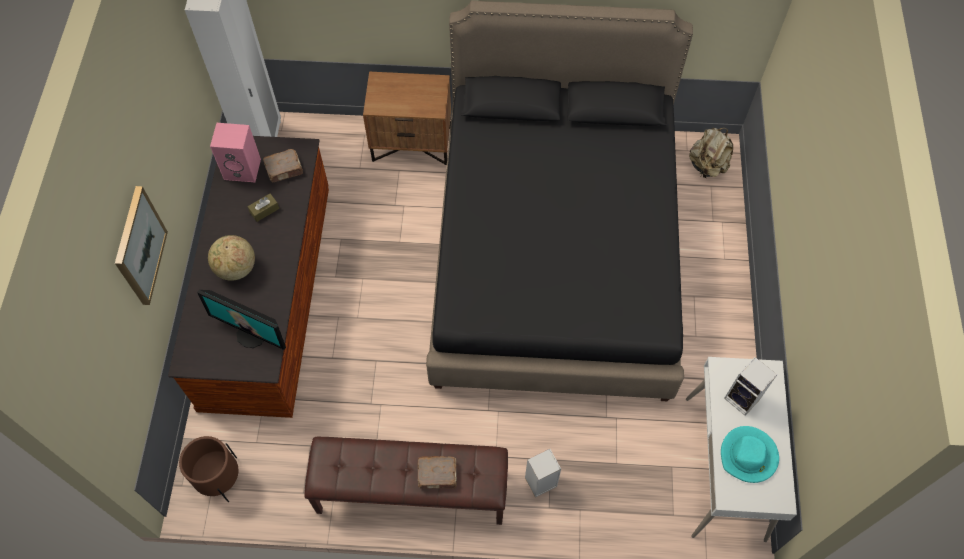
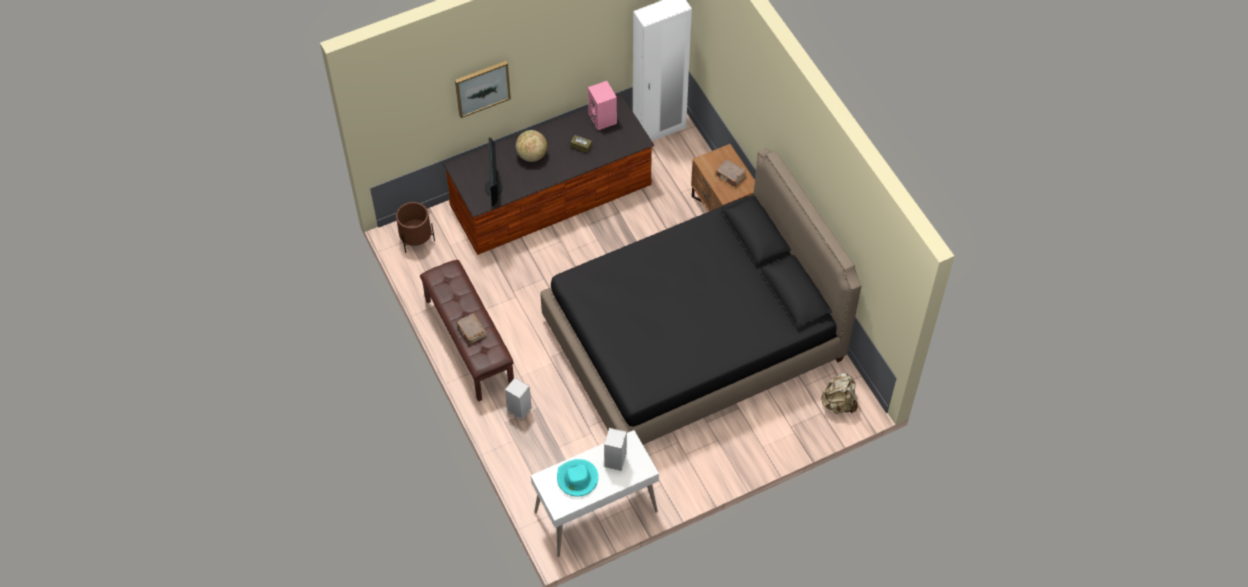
camera: 60 degrees right, 5 degrees down
brown book [263,149,303,182] -> brown book moved to [715,159,746,187]

